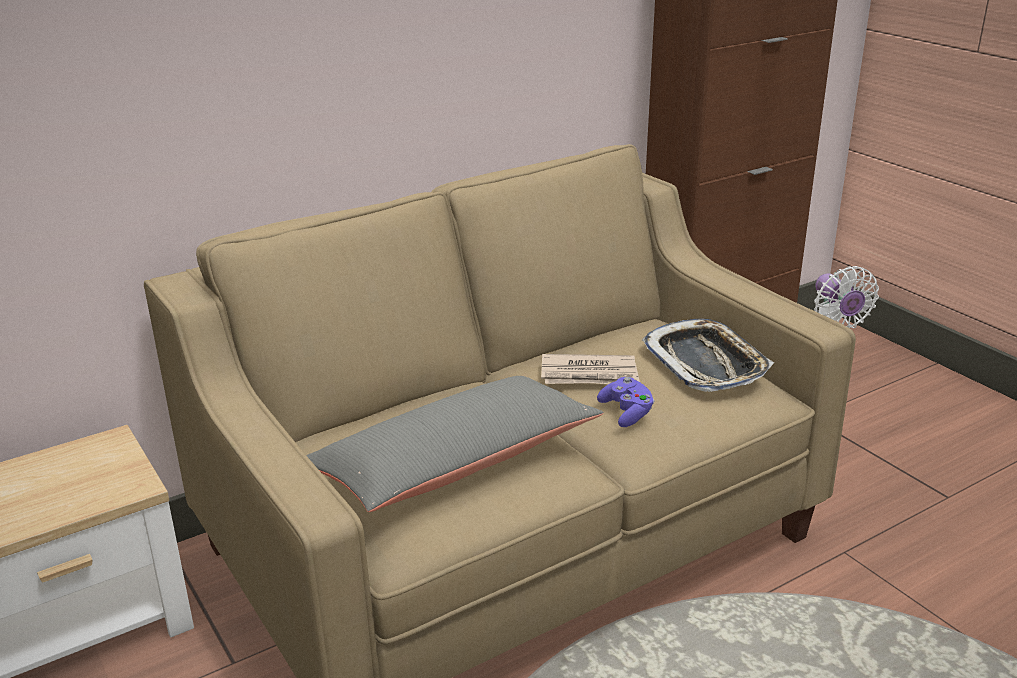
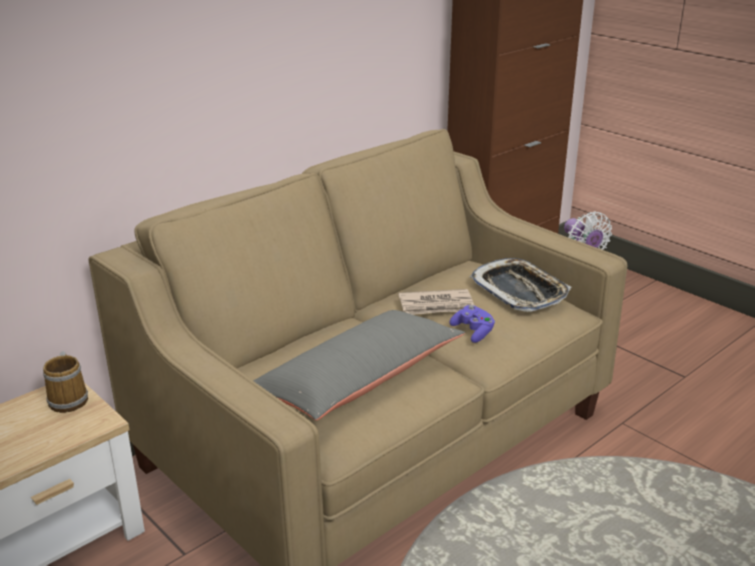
camera: 10 degrees left, 0 degrees up
none -> mug [43,351,88,413]

